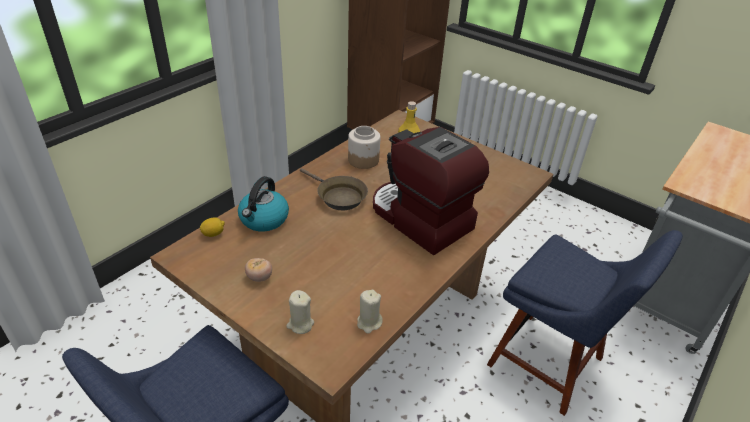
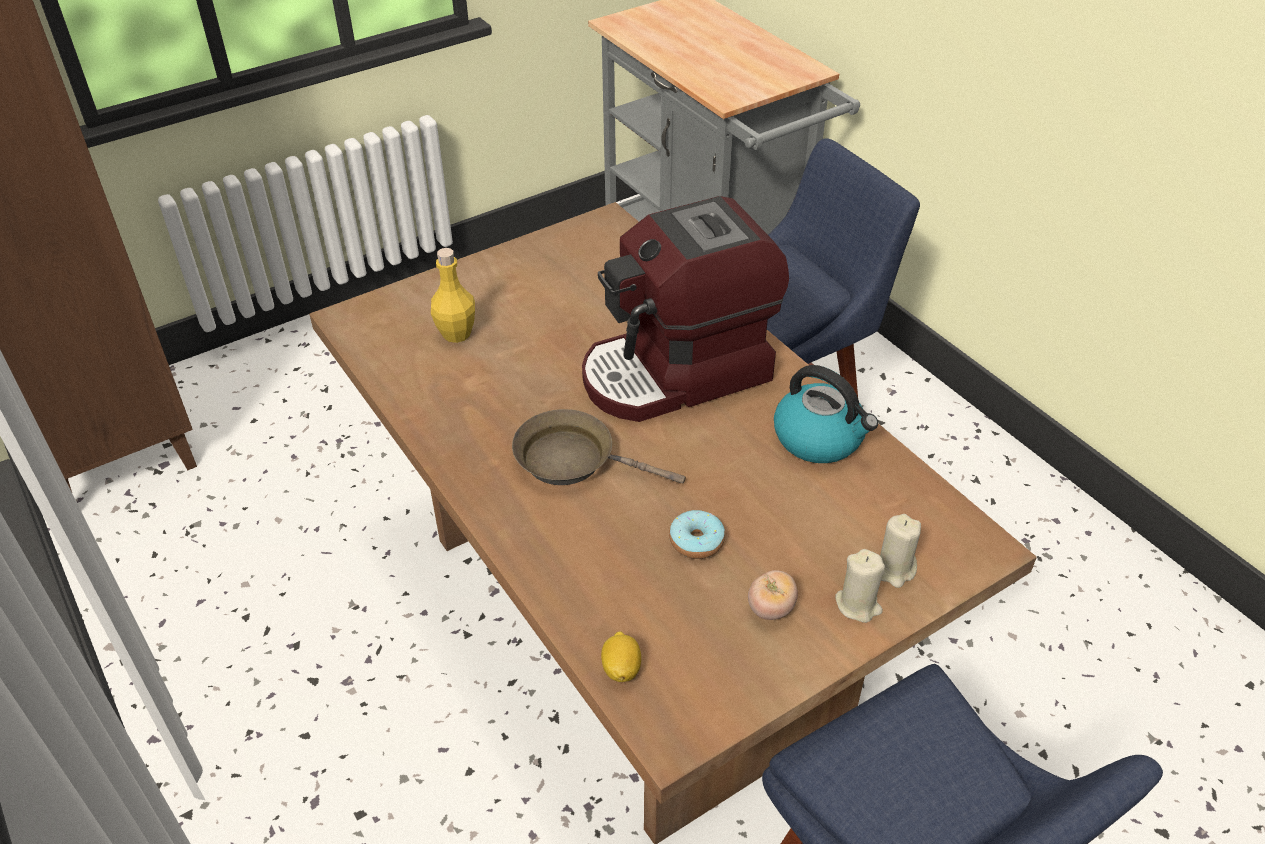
camera: 70 degrees left, 5 degrees up
kettle [238,176,289,231] -> kettle moved to [774,365,878,463]
brown frying pan [300,168,368,210] -> brown frying pan turned 135 degrees counterclockwise [512,409,686,485]
jar [348,126,380,169] -> none
beige candle [357,290,383,334] -> beige candle moved to [835,549,885,623]
none -> donut [669,510,725,559]

